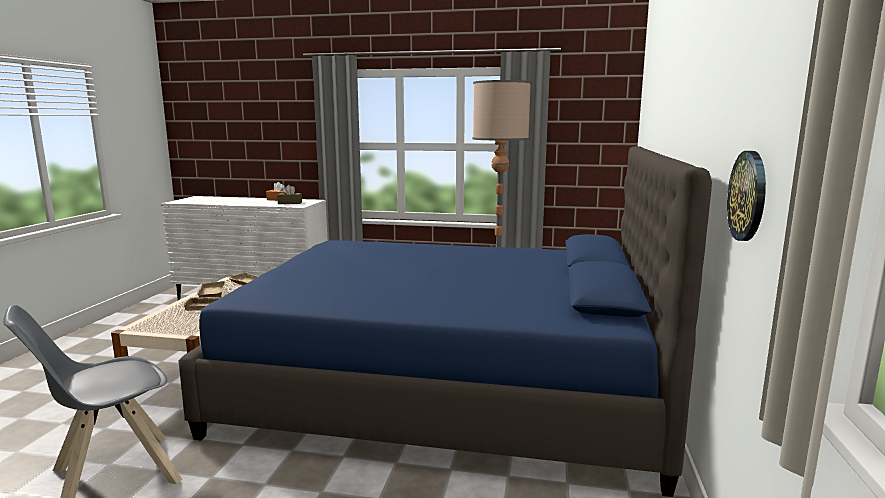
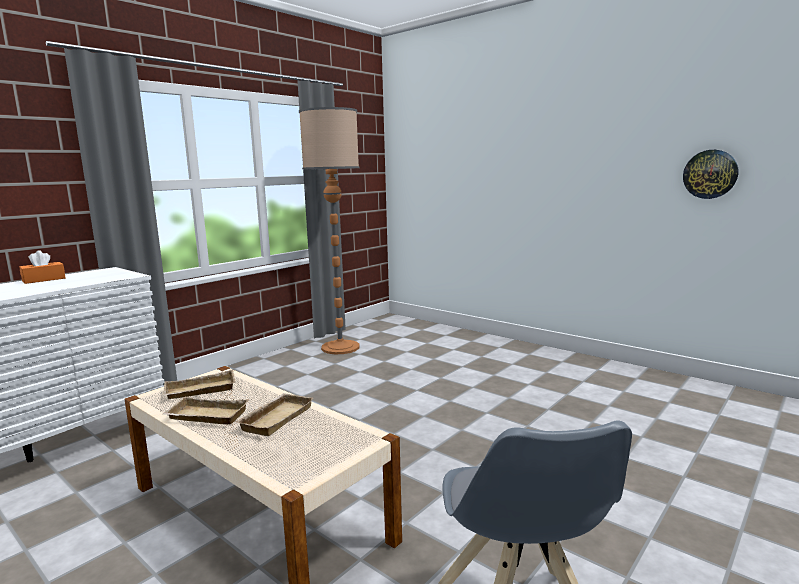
camera: 60 degrees left, 0 degrees up
blue bed [178,146,712,497] -> none
brown tissue box [277,185,302,204] -> none

